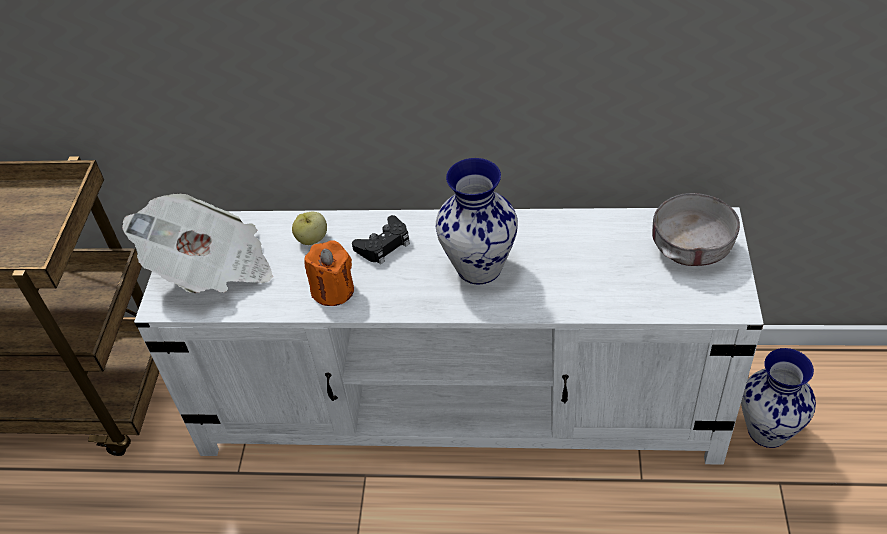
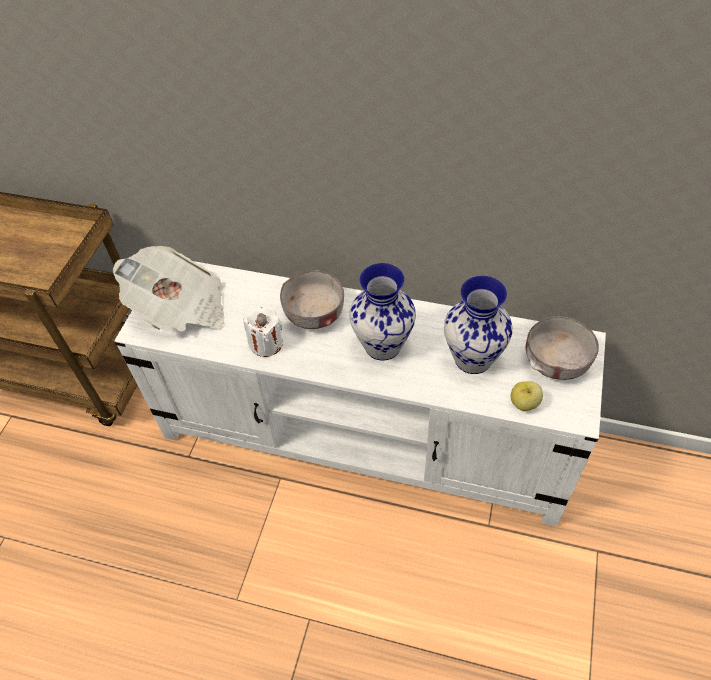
camera: 10 degrees right, 5 degrees up
apple [292,212,327,245] -> apple moved to [510,381,543,411]
orange candle [304,240,354,306] -> white candle [243,306,283,357]
black game controller [352,215,410,264] -> grey bowl [280,270,344,329]
vase [741,348,816,448] -> vase moved to [444,276,513,374]

